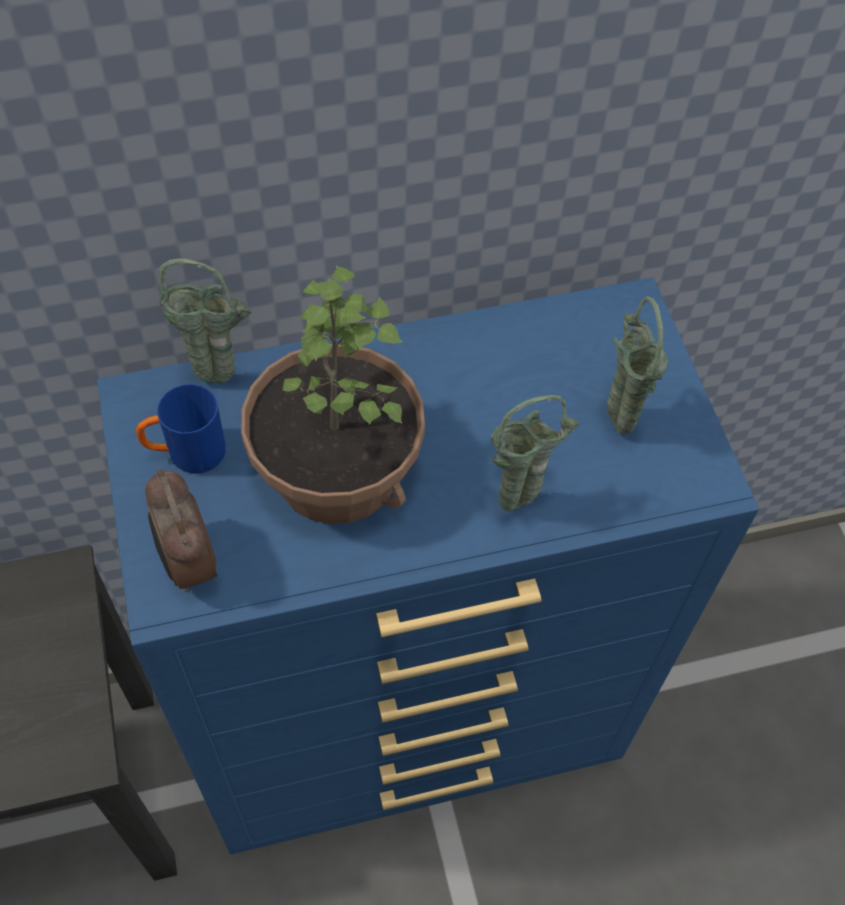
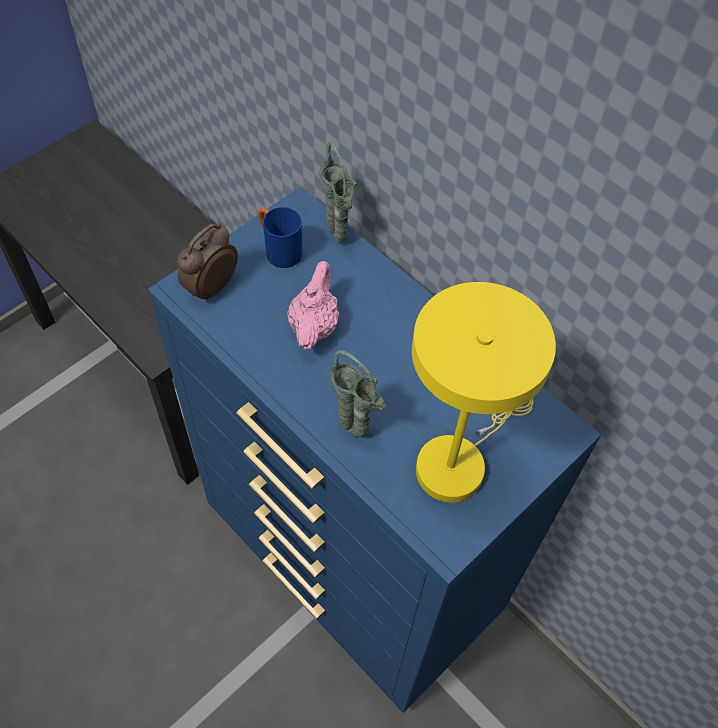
camera: 60 degrees right, 0 degrees up
potted plant [241,266,425,524] -> pink teapot [287,261,339,350]
green vase [607,296,668,435] -> yellow table lamp [412,282,556,503]

